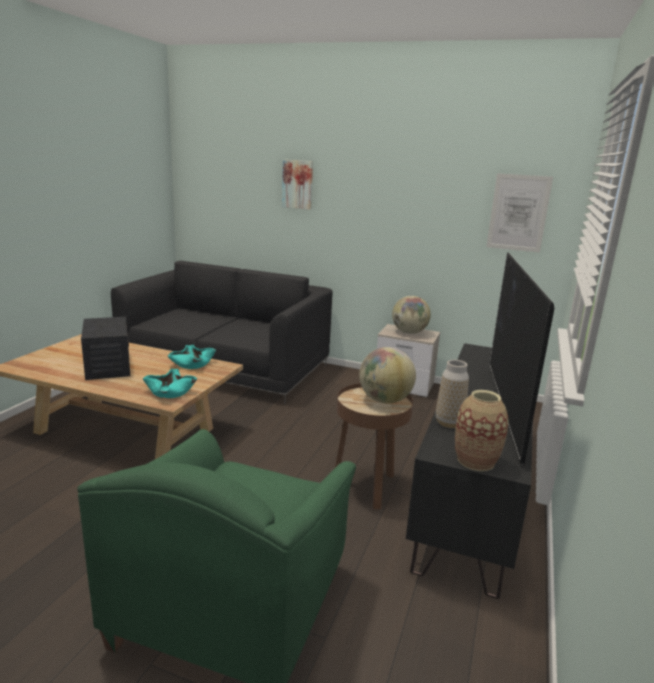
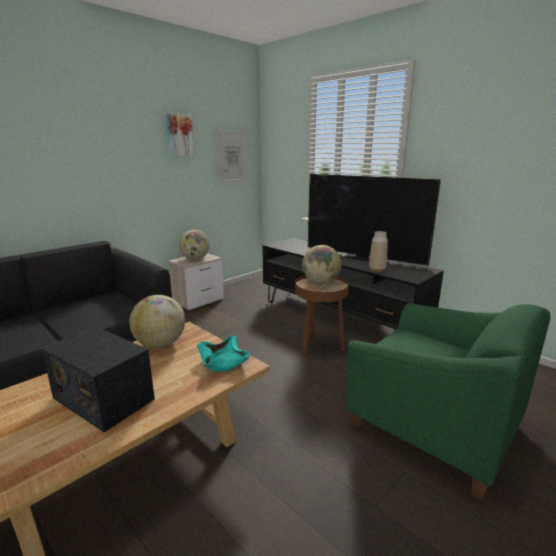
camera: 65 degrees left, 0 degrees up
radio [81,317,130,380] -> radio turned 150 degrees counterclockwise [41,327,155,432]
turquoise bowl [168,345,216,369] -> globe [129,295,185,348]
picture [282,160,313,210] -> picture moved to [166,113,194,156]
vase [455,390,509,471] -> none

